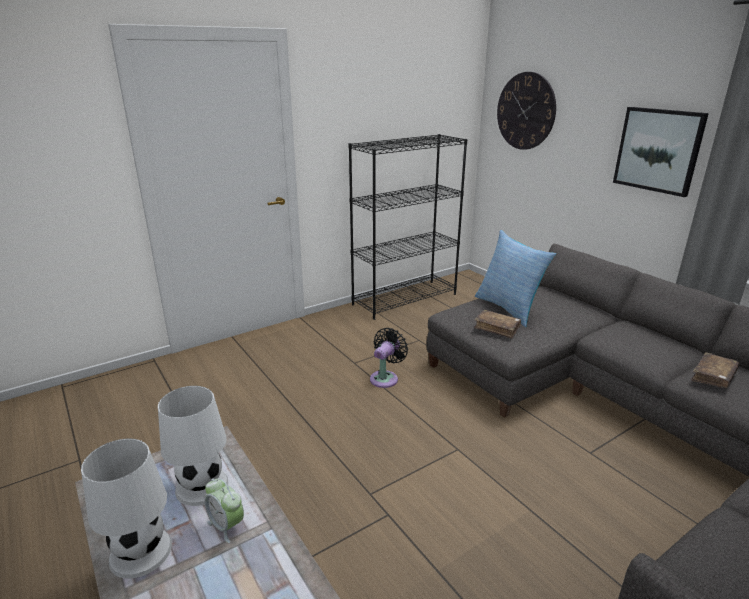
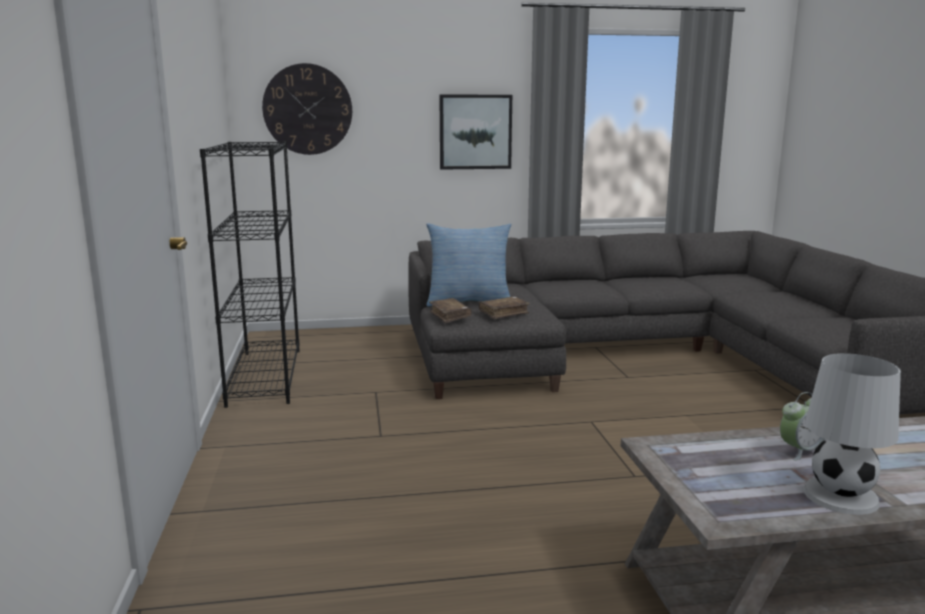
camera: 65 degrees left, 10 degrees down
white table lamp [158,386,228,506] -> none
black fan [370,328,408,388] -> none
brown book [691,352,740,388] -> brown book moved to [429,298,472,323]

